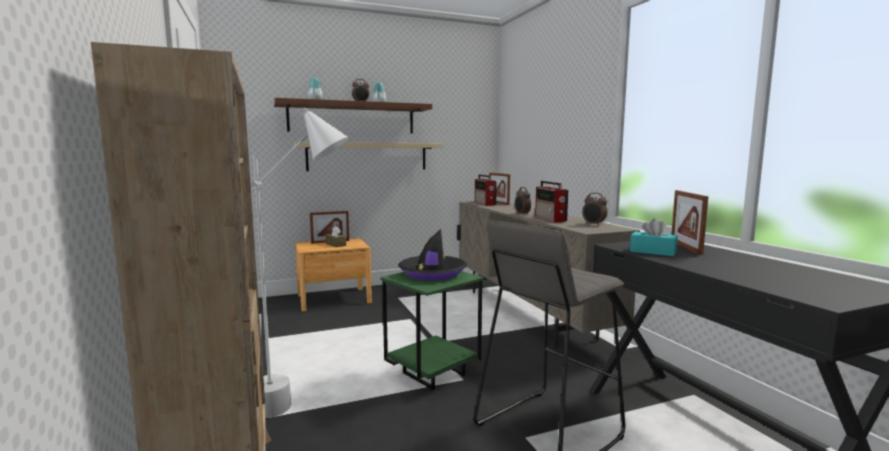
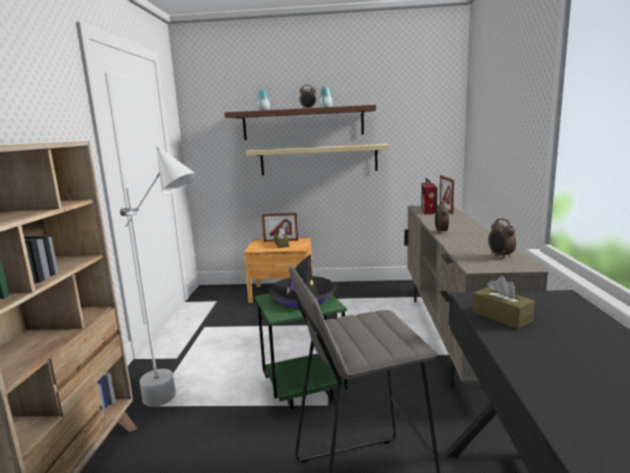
camera: 25 degrees right, 5 degrees up
radio [535,181,568,223] -> none
turquoise tissue box [630,218,678,256] -> brown tissue box [473,276,535,329]
picture frame [671,190,708,255] -> none

